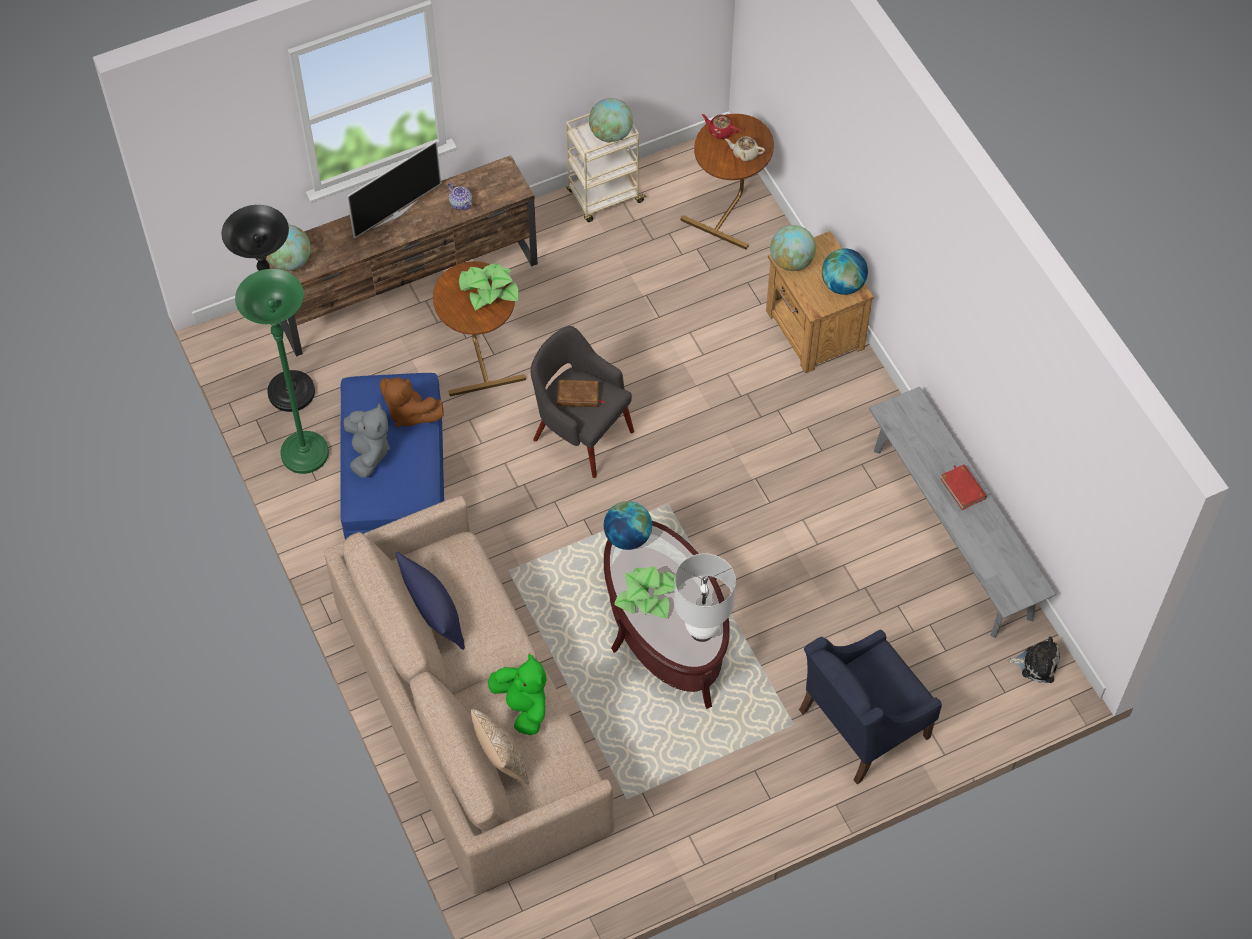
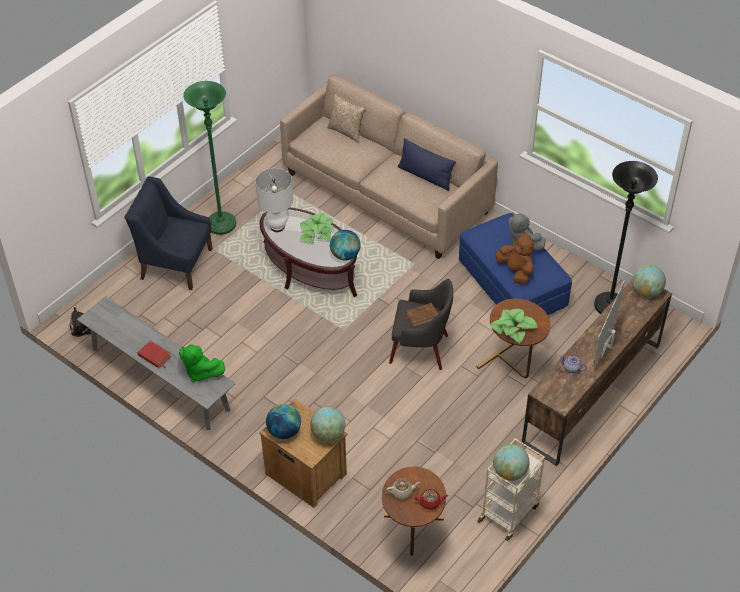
camera: 155 degrees right, 10 degrees down
green floor lamp [235,269,329,474] -> green floor lamp moved to [183,81,236,235]
brown plush toy [379,377,444,428] -> brown plush toy turned 45 degrees clockwise [495,231,534,284]
green plush toy [488,654,547,735] -> green plush toy moved to [179,344,225,382]
blue armchair [799,629,942,785] -> blue armchair turned 105 degrees counterclockwise [124,177,213,290]

